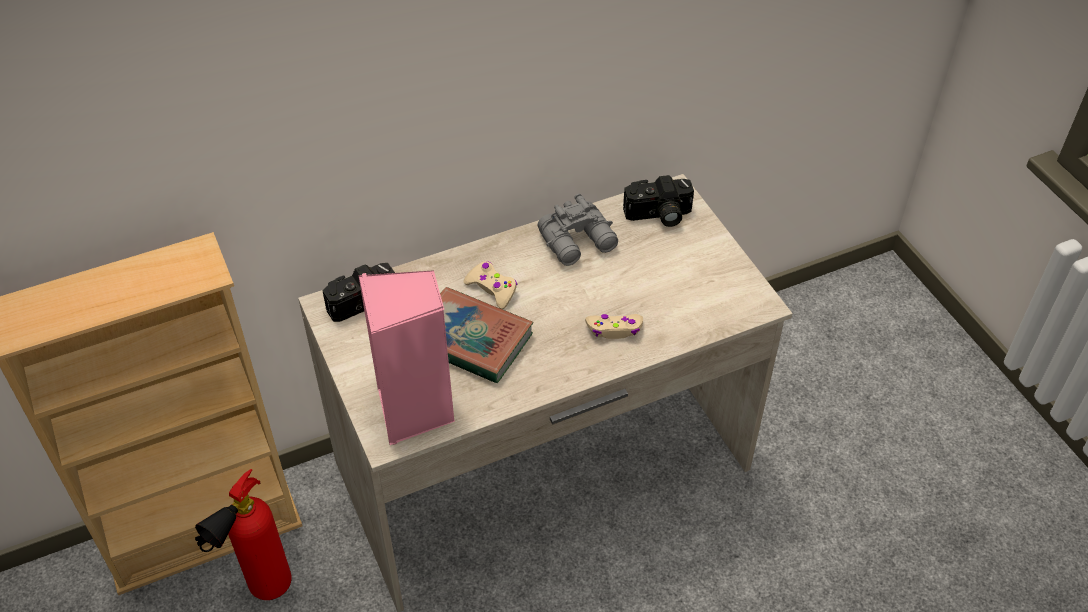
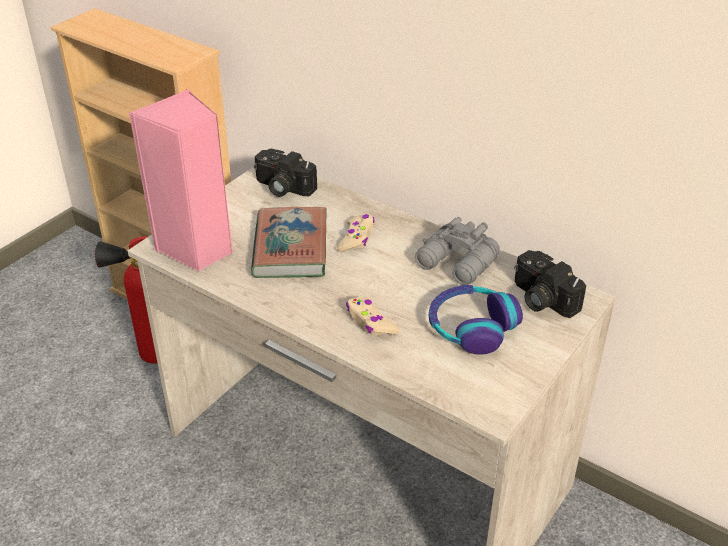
camera: 60 degrees right, 10 degrees down
none -> headphones [429,285,523,355]

